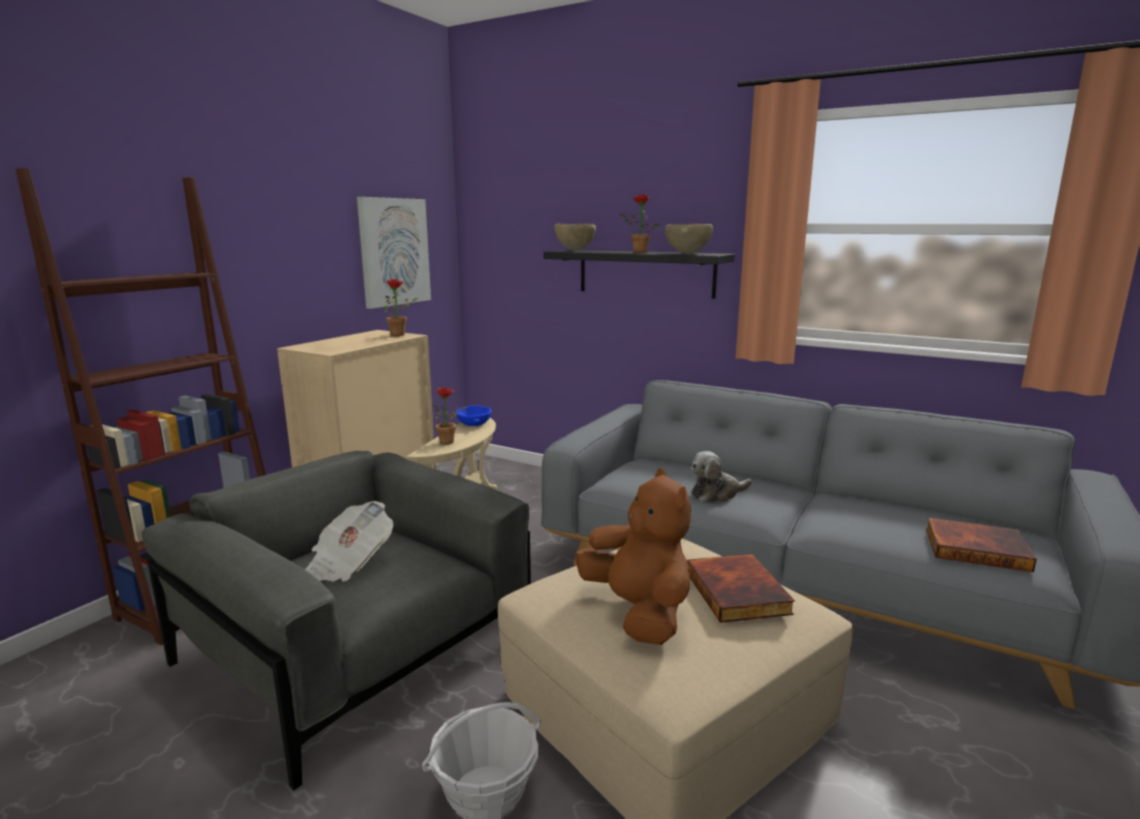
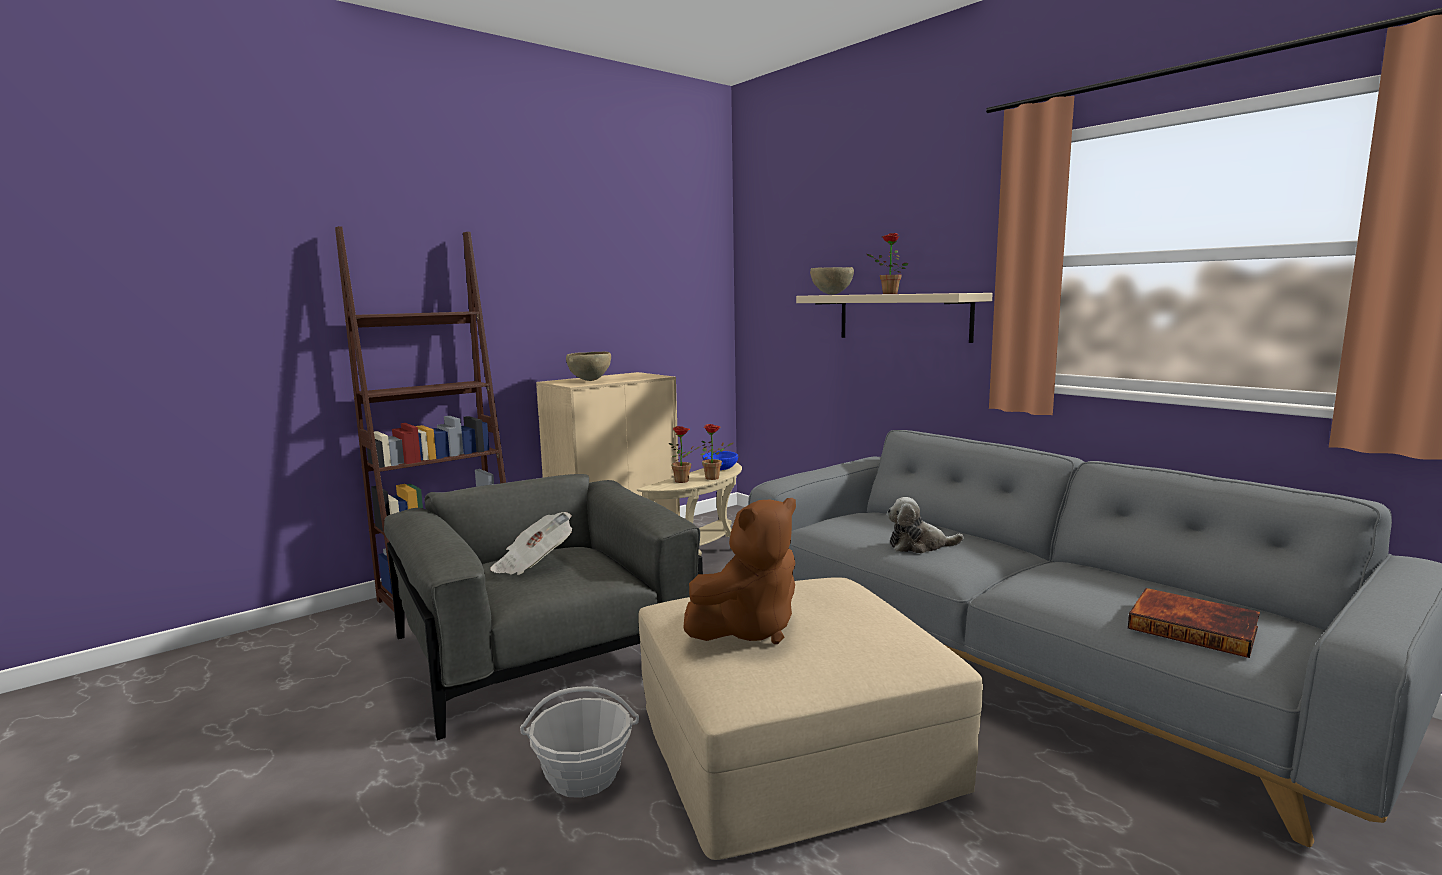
camera: 20 degrees right, 5 degrees down
picture [357,197,431,309] -> none
potted plant [384,279,419,336] -> potted plant moved to [701,424,733,480]
black shelf [543,250,735,299] -> beige shelf [796,293,993,343]
brown plush toy [575,468,691,645] -> brown plush toy turned 60 degrees clockwise [683,498,796,644]
brown bowl [665,224,713,254] -> brown bowl moved to [566,352,611,381]
book [687,554,795,623] -> none

